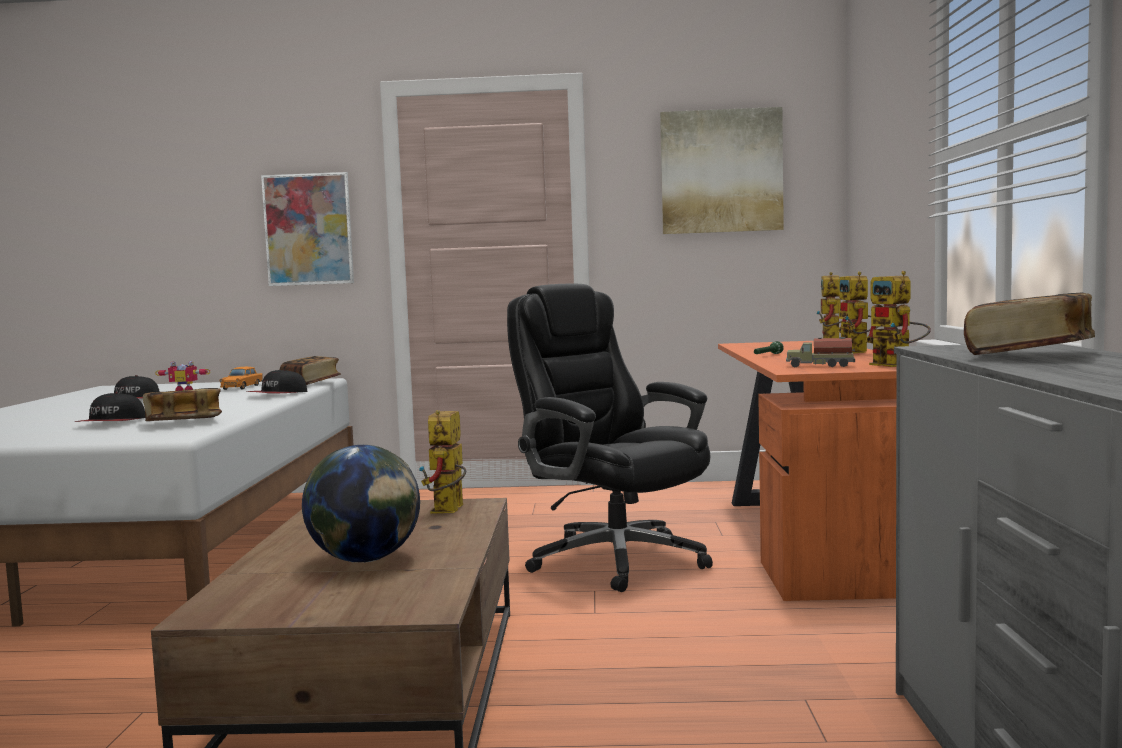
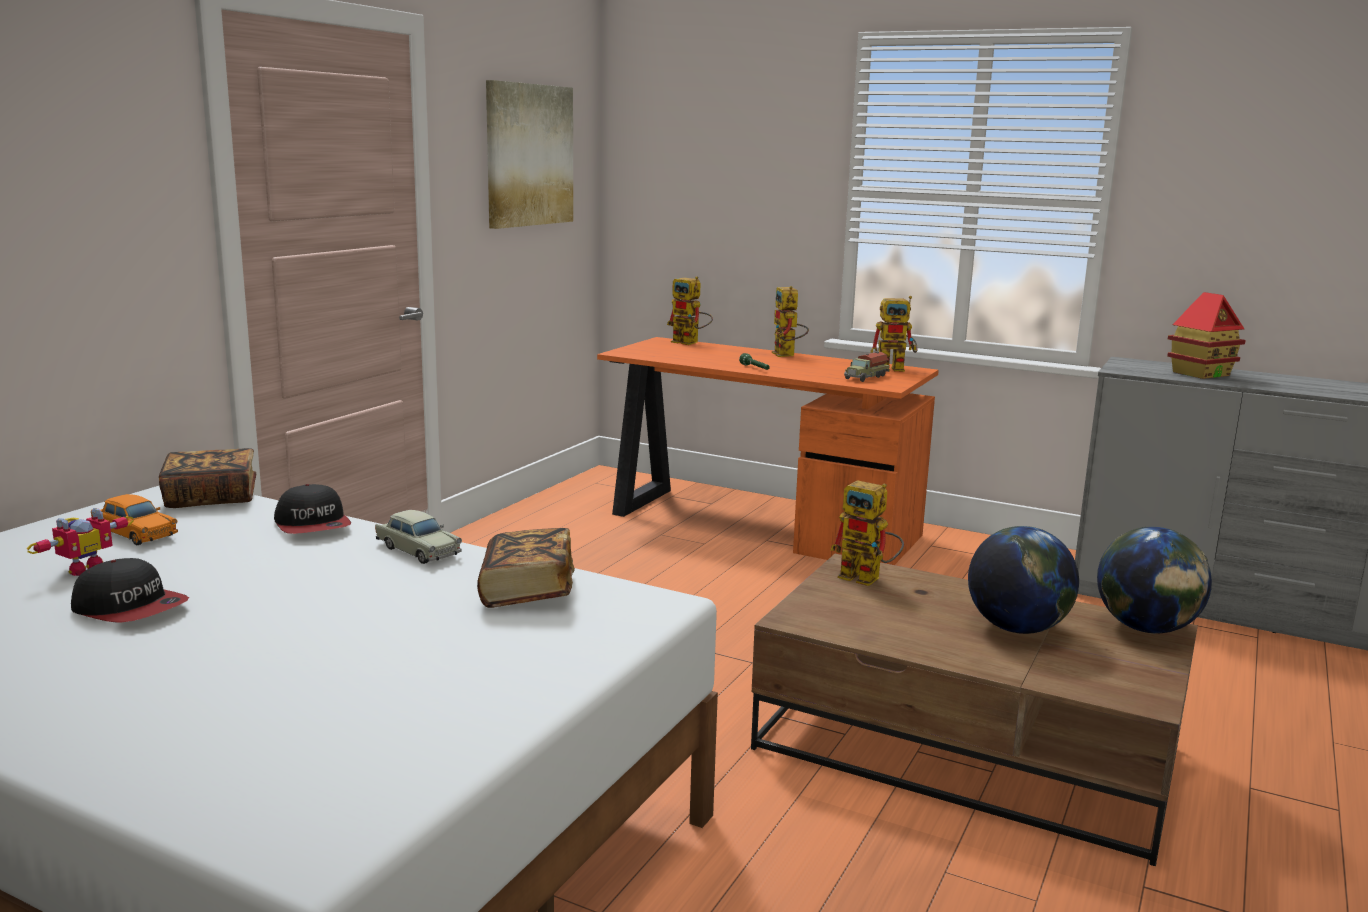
camera: 65 degrees left, 10 degrees up
cap [75,392,145,422] -> none
picture [261,172,354,286] -> none
black office chair [507,284,713,592] -> none
toy robot [838,272,880,354] -> toy robot turned 60 degrees clockwise [772,286,809,357]
book [964,293,1095,355] -> toy house [1167,292,1246,379]
none -> beige toy car [375,510,462,564]
none -> globe [1097,527,1212,634]

